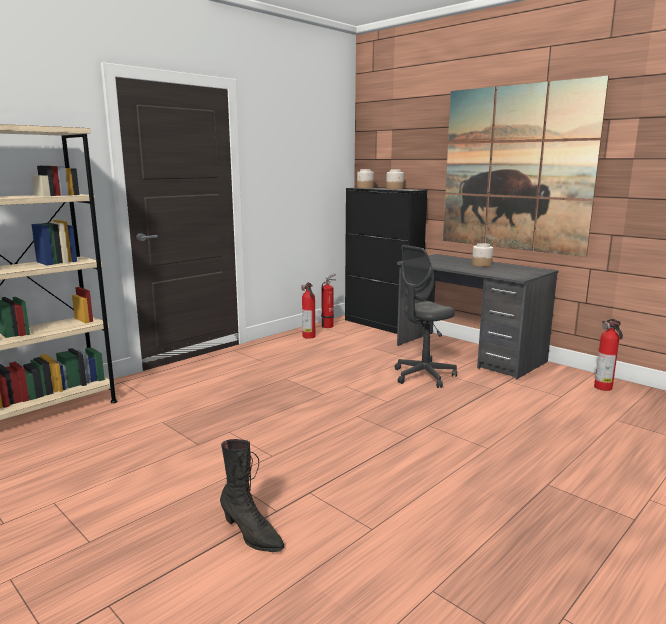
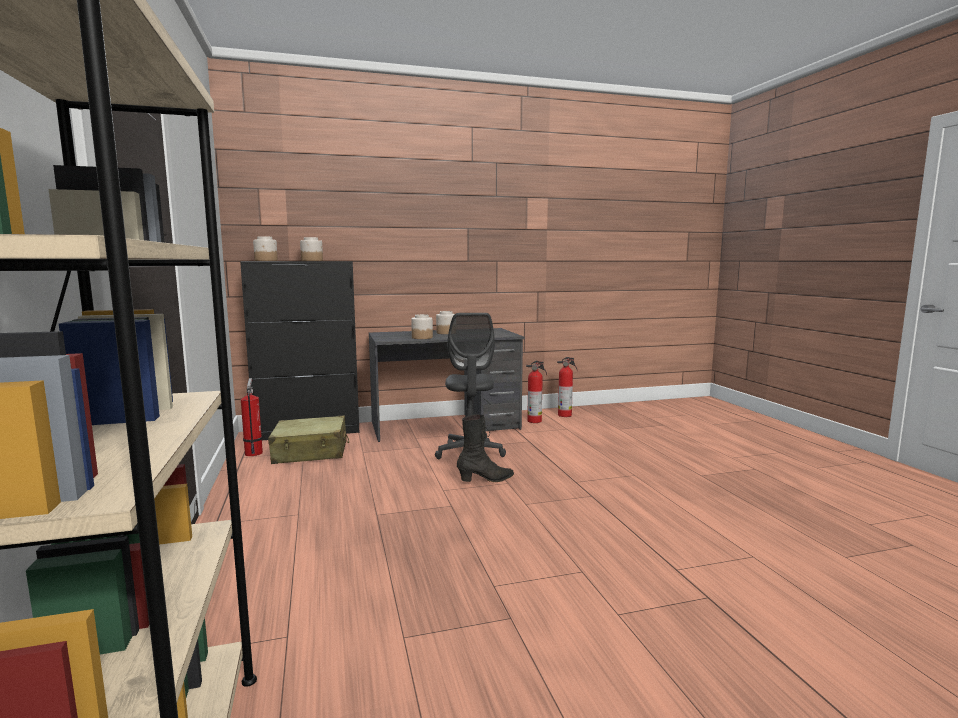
camera: 60 degrees left, 5 degrees down
black boot [220,439,284,552] -> black boot moved to [457,414,514,482]
fire extinguisher [301,282,315,339] -> fire extinguisher moved to [526,361,547,423]
picture [443,75,609,257] -> none
none -> beige suitcase [268,416,349,464]
none -> jar [411,314,433,339]

